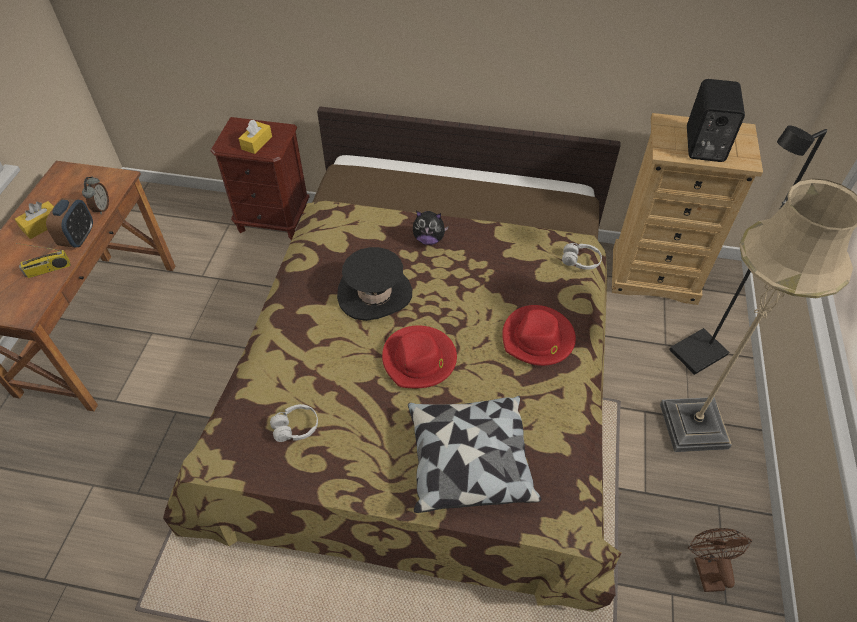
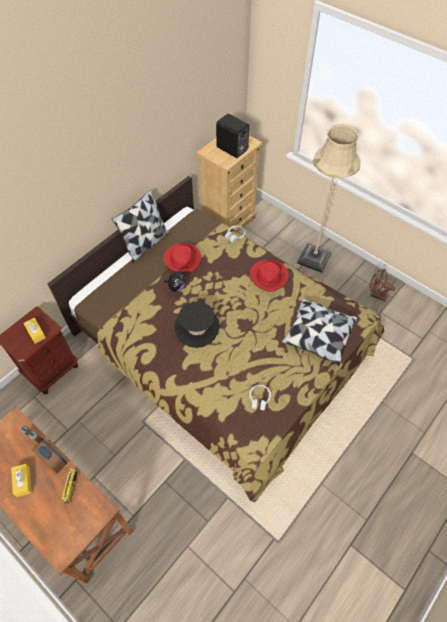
camera: 60 degrees left, 5 degrees up
red hat [382,325,457,388] -> red hat moved to [164,243,201,273]
black floor lamp [669,125,827,375] -> none
none -> pillow [111,190,169,263]

